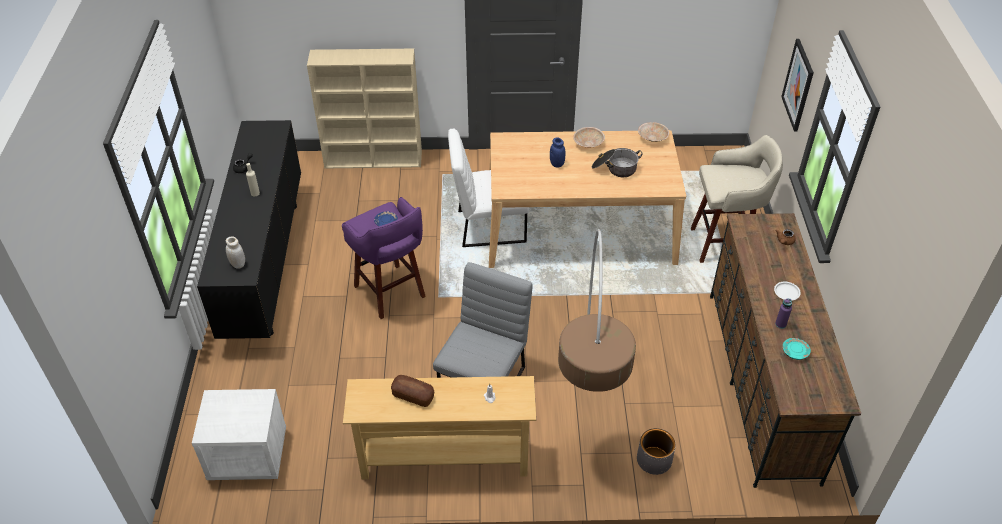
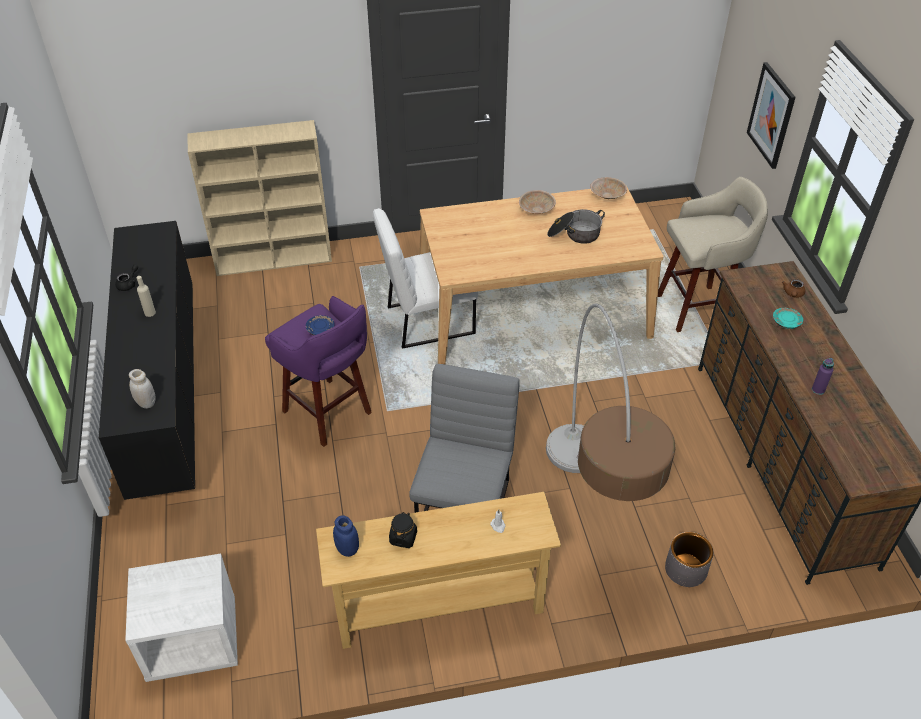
camera: 10 degrees left, 0 degrees up
bread [391,375,434,407] -> black jar [389,512,417,548]
blue jar [550,138,565,168] -> blue jar moved to [333,515,359,557]
white plate [774,282,801,301] -> none
turquoise plate [783,338,811,360] -> turquoise plate moved to [773,308,803,329]

